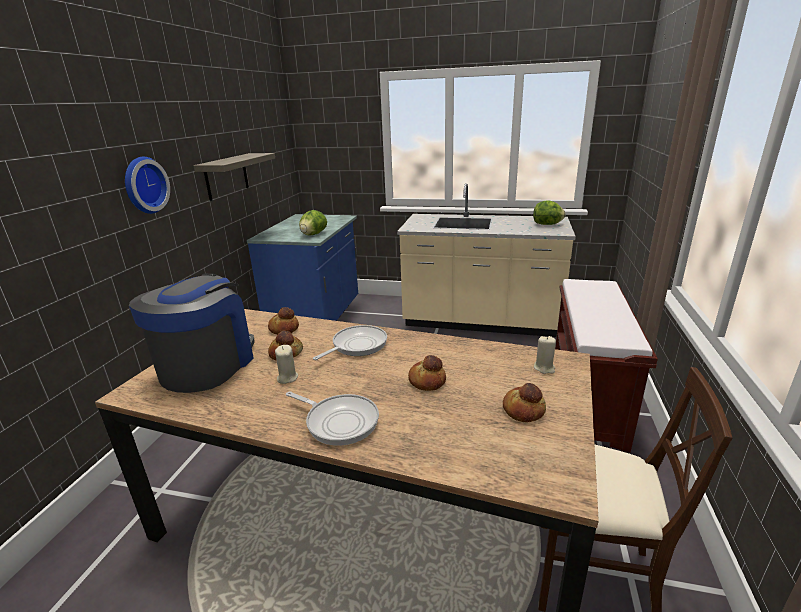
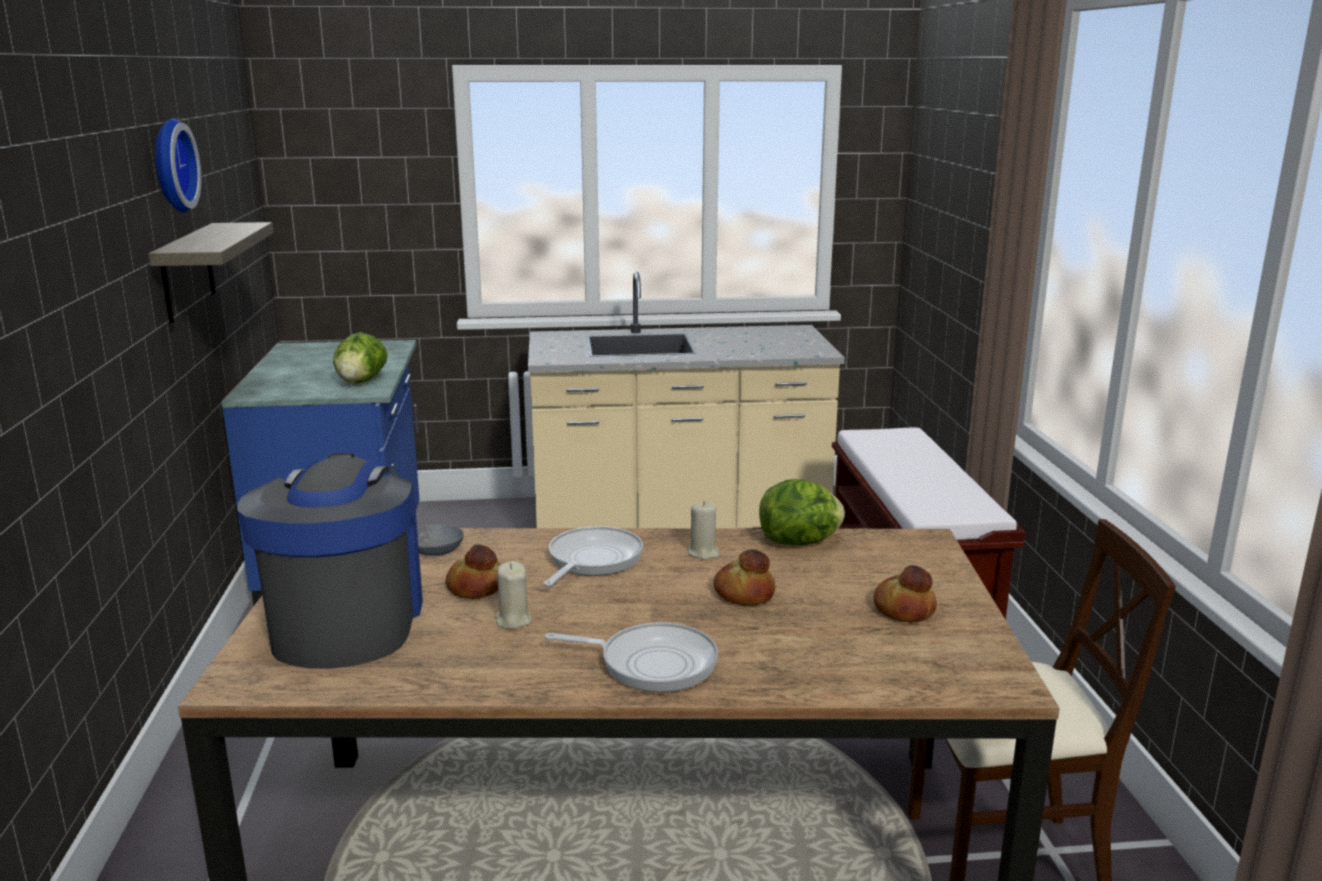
camera: 20 degrees left, 5 degrees down
wall clock [125,157,170,214] -> wall clock moved to [155,118,201,213]
bread [268,307,299,335] -> grey bowl [417,524,464,556]
lettuce [533,200,565,225] -> lettuce moved to [759,479,845,545]
beige candle [534,336,556,374] -> beige candle moved to [688,501,719,560]

